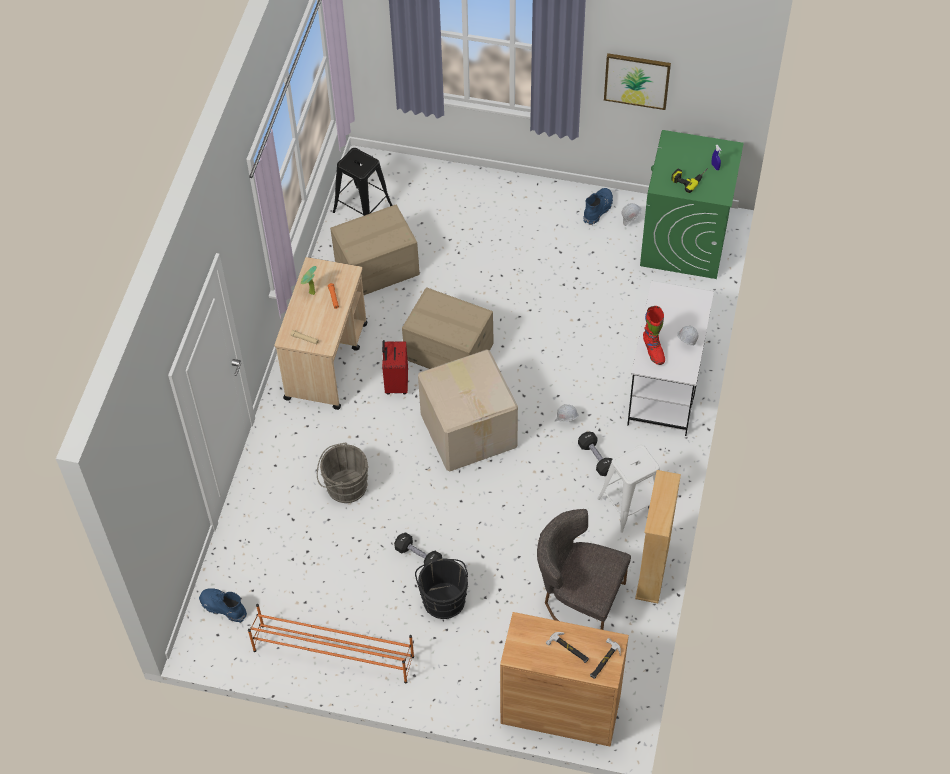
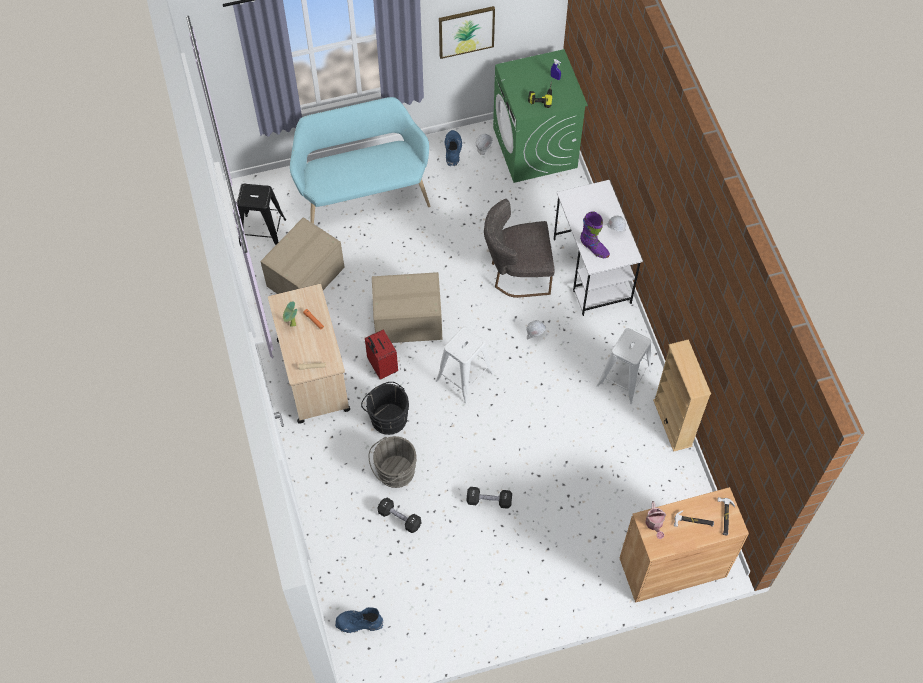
camera: 30 degrees left, 5 degrees up
orange shoe rack [248,604,414,683] -> none
black bucket [415,558,468,619] -> black bucket moved to [361,382,409,435]
cardboard box [418,349,518,471] -> white stool [436,327,494,403]
grey chair [537,509,631,630] -> grey chair moved to [484,199,554,298]
black dumbbell [578,432,612,476] -> black dumbbell moved to [377,498,421,533]
red boot [643,306,665,365] -> purple boot [580,211,610,258]
none -> turquoise bench [290,97,430,224]
none -> watering can [645,501,666,539]

